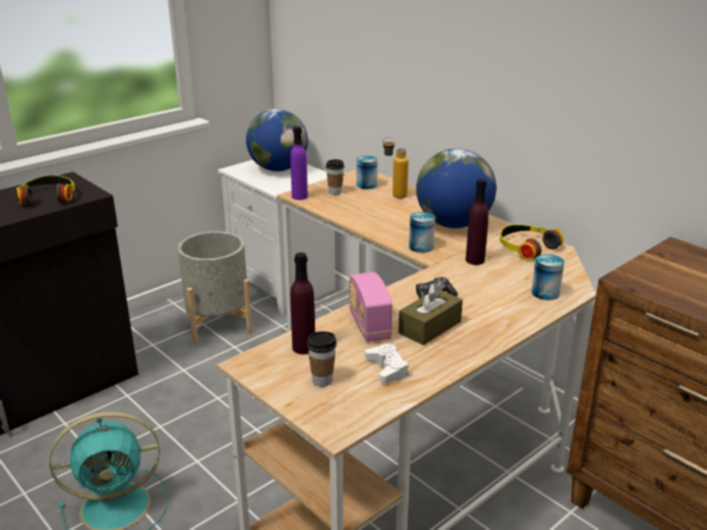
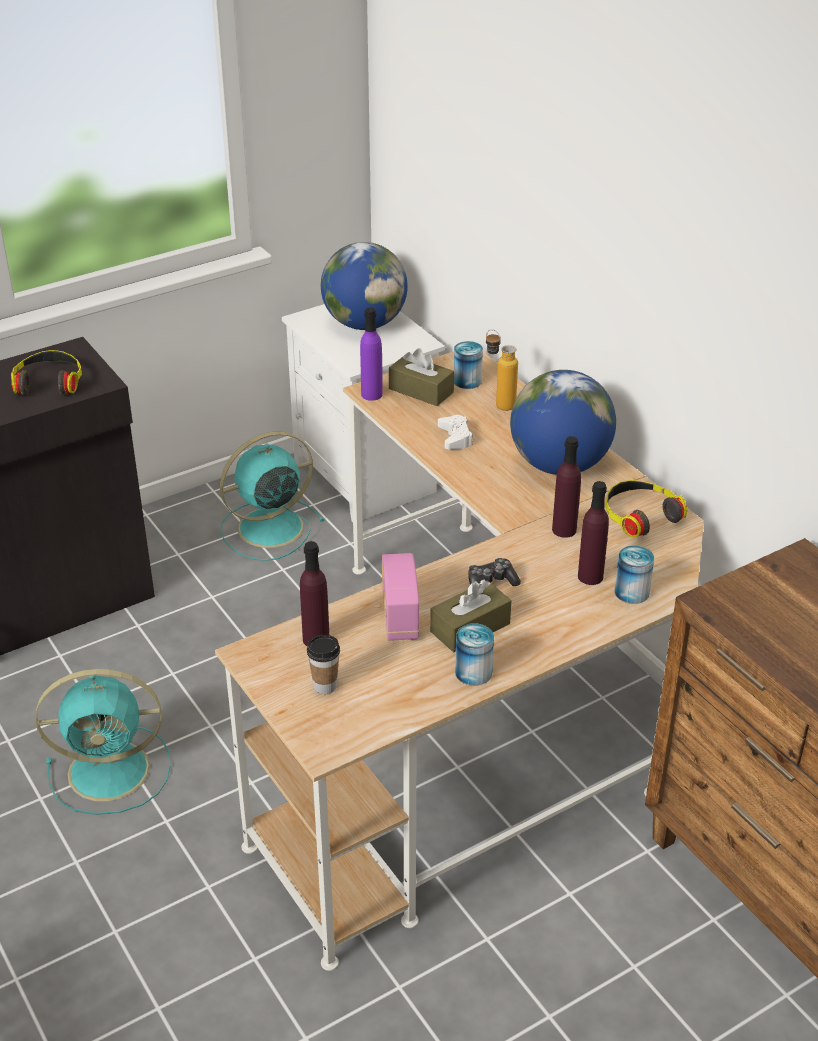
camera: 10 degrees right, 10 degrees up
grey planter [178,231,252,342] -> turquoise fan [220,431,325,561]
cup [326,159,344,195] -> brown tissue box [389,348,454,406]
white game controller [365,344,409,383] -> white game controller moved to [438,415,473,449]
can [409,212,435,253] -> can moved to [455,623,494,686]
none -> purple bottle [578,481,609,585]

